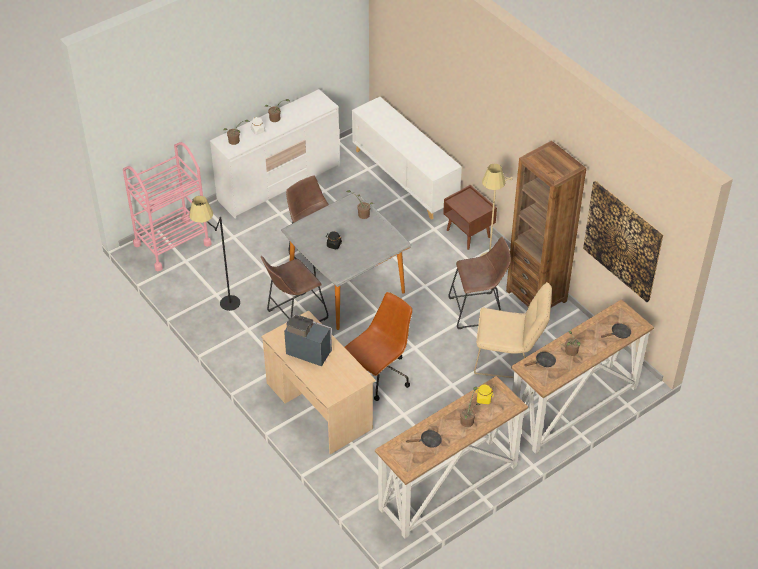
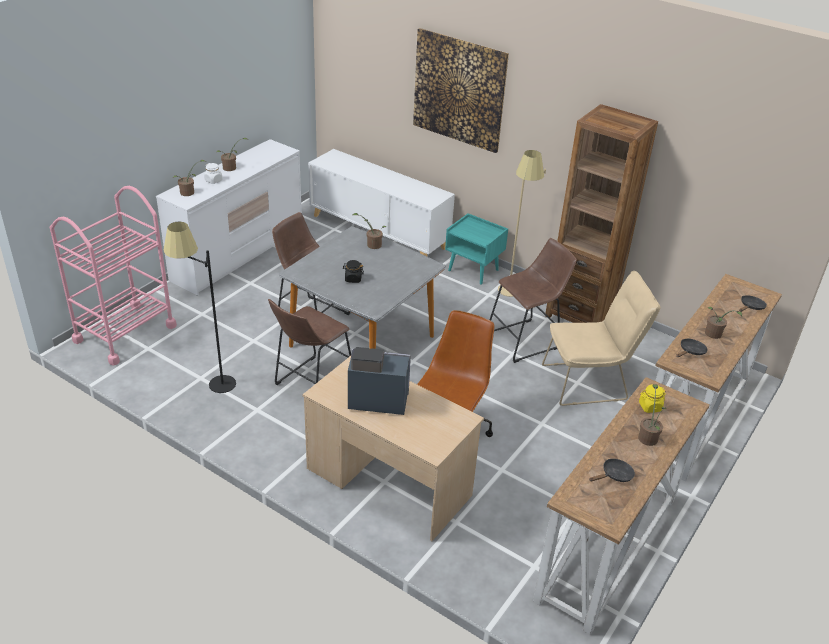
camera: 20 degrees left, 10 degrees down
brown nightstand [443,185,497,250] -> turquoise nightstand [445,213,508,285]
picture [583,181,664,302] -> picture moved to [413,28,509,153]

